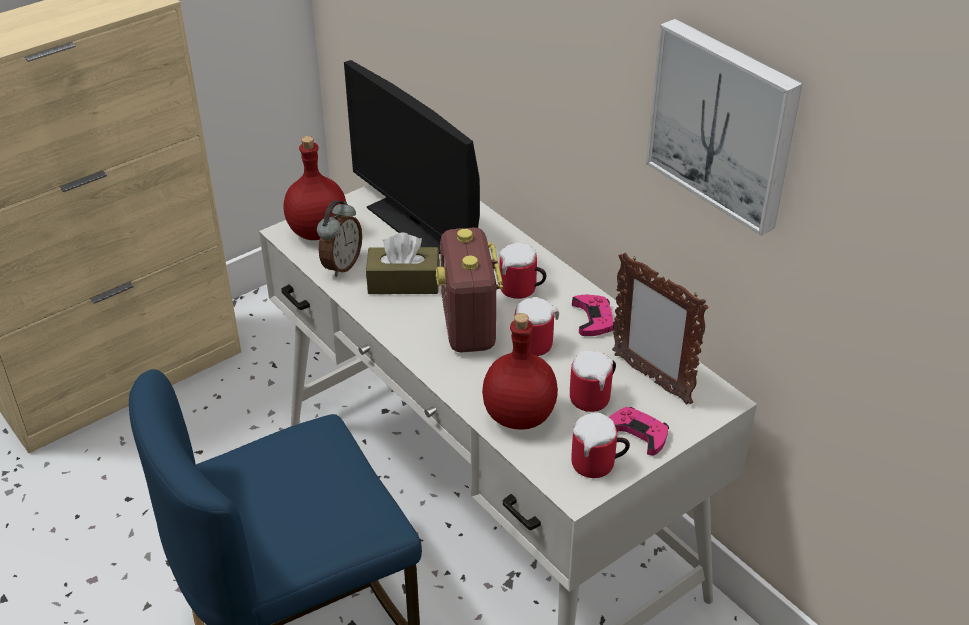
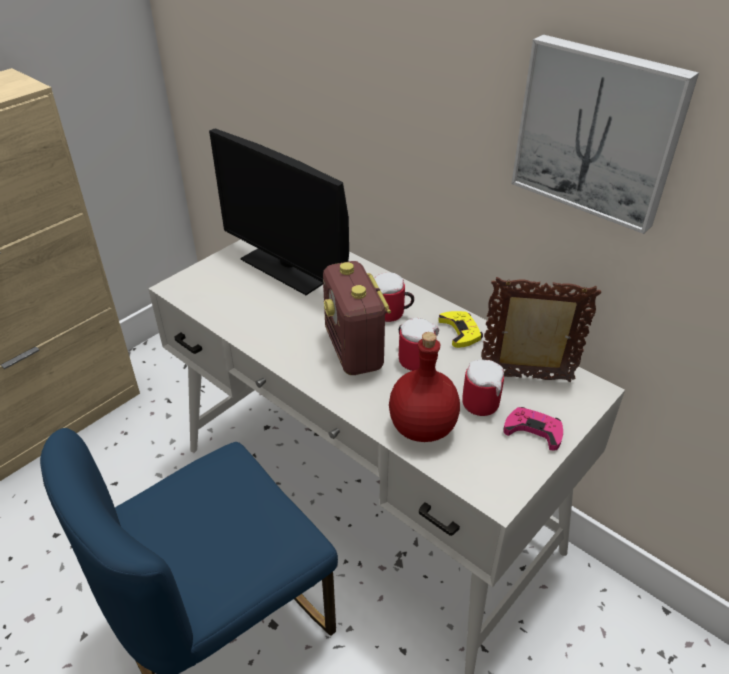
camera: 10 degrees left, 0 degrees up
red bottle [284,136,346,240] -> none
alarm clock [317,200,362,277] -> none
brown tissue box [366,233,440,294] -> none
mug [571,412,630,478] -> none
pink game controller [572,295,615,336] -> yellow game controller [438,311,483,348]
picture frame [612,252,709,405] -> picture frame turned 150 degrees clockwise [481,277,601,382]

